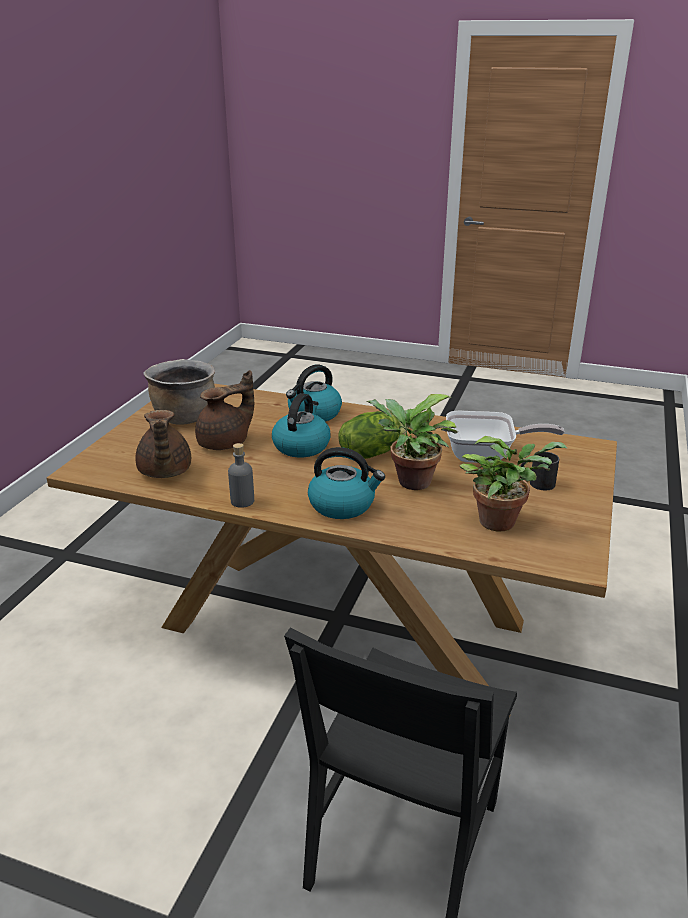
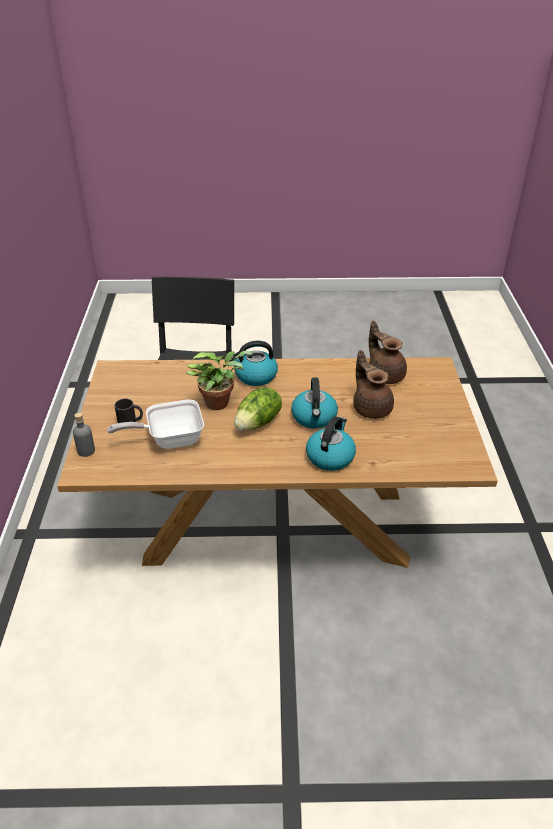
camera: 160 degrees right, 10 degrees up
brown cooking pot [144,359,215,424] -> none
brown teapot [195,370,254,450] -> brown teapot turned 120 degrees clockwise [353,350,394,419]
grey bottle [228,443,254,508] -> grey bottle moved to [73,413,95,457]
potted plant [459,436,567,531] -> none

